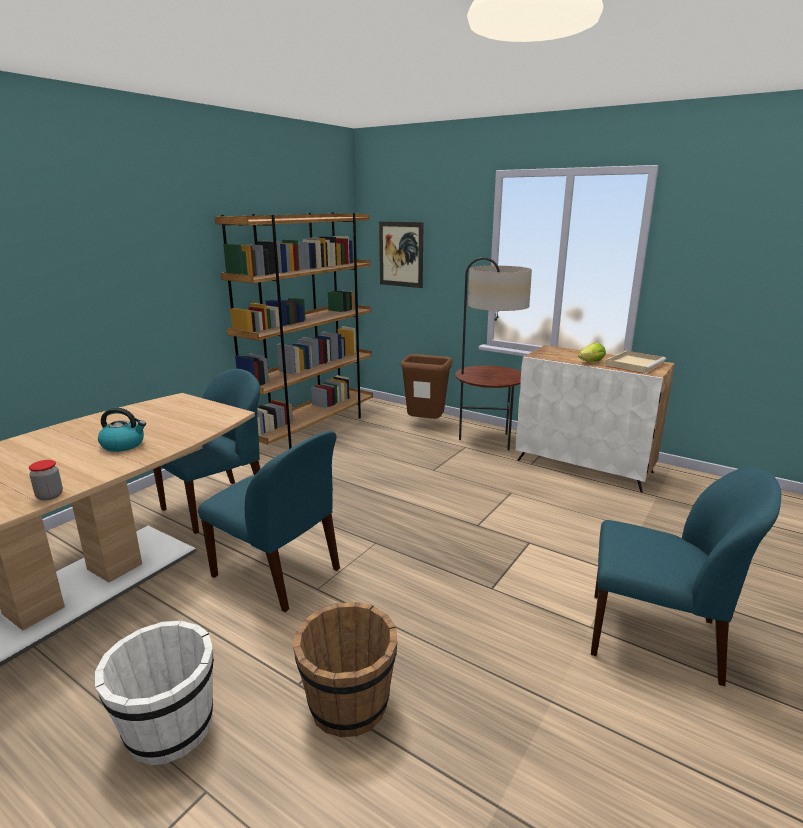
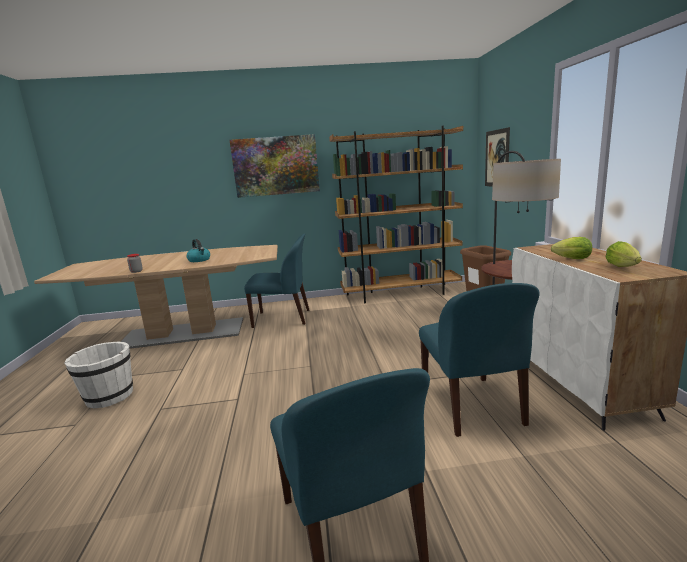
camera: 50 degrees right, 5 degrees down
blue chair [198,431,340,612] -> blue chair moved to [419,283,540,437]
brown bucket [293,602,397,737] -> none
beige tray [605,351,666,374] -> lettuce [606,241,642,267]
none -> picture [230,134,320,198]

